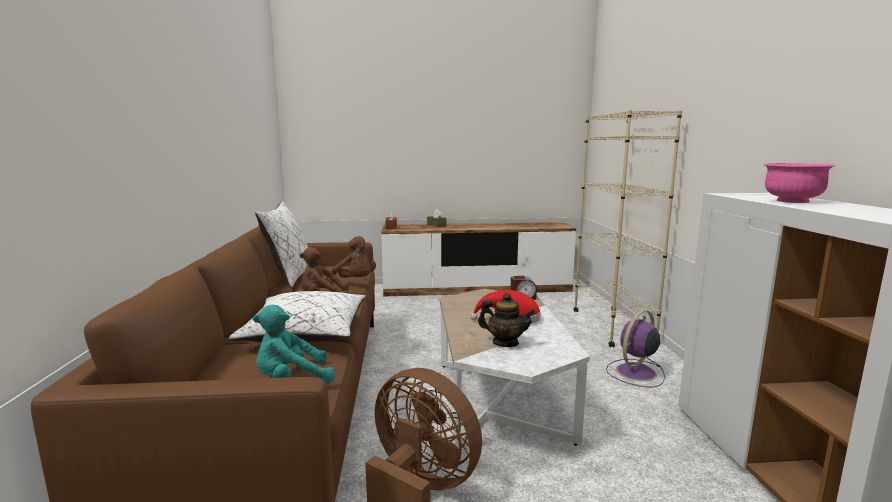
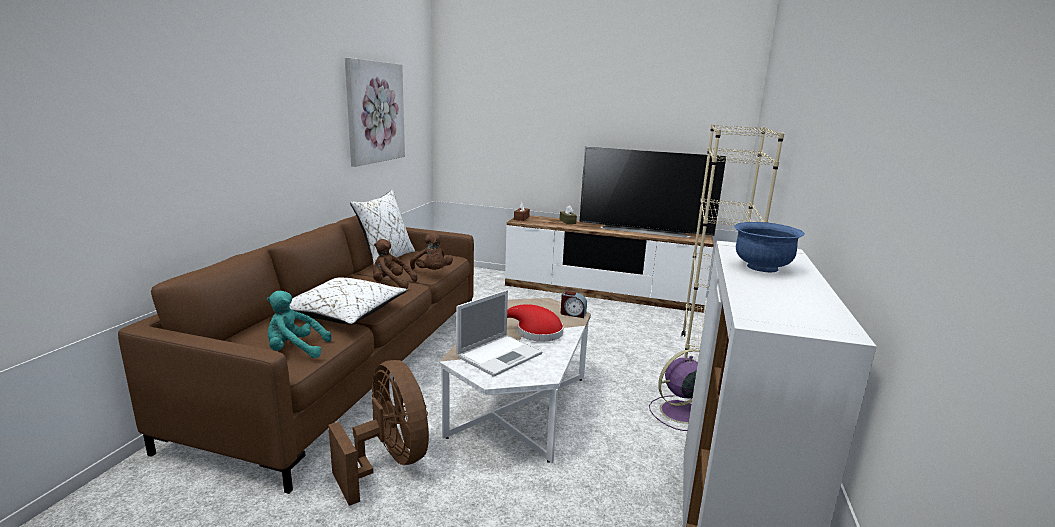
camera: 20 degrees right, 5 degrees up
teapot [478,293,535,347] -> laptop [456,290,542,377]
pink bowl [763,163,835,203] -> blue bowl [734,222,805,272]
none -> picture [345,58,405,167]
none -> television [579,147,726,238]

